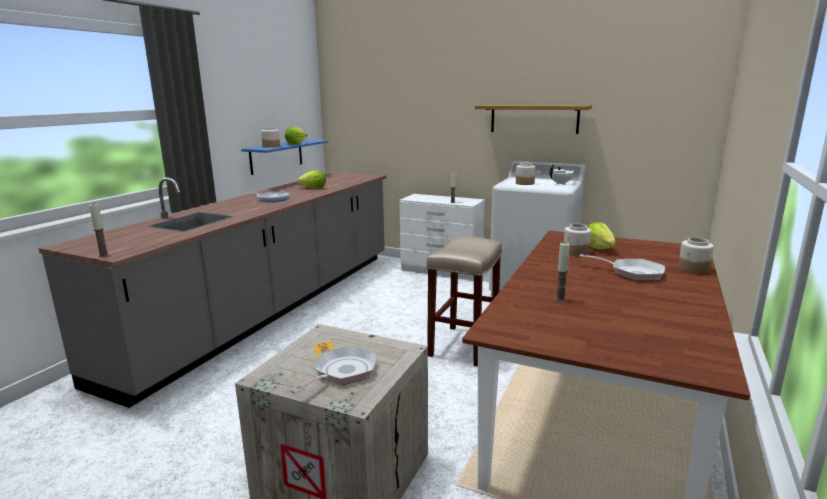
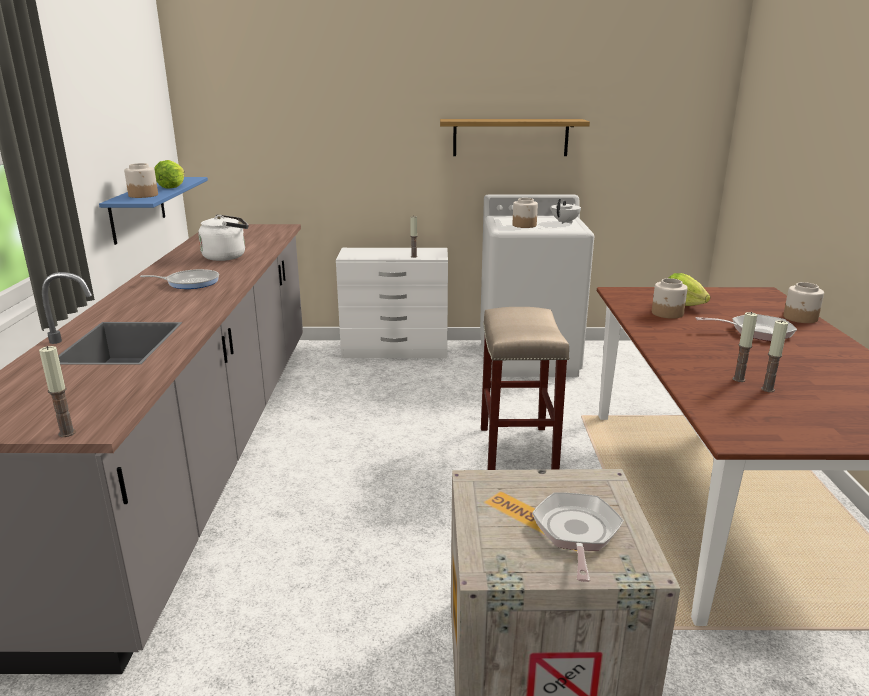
camera: 25 degrees left, 5 degrees up
lettuce [297,170,326,188] -> white kettle [198,214,248,261]
none -> candle [761,320,788,392]

